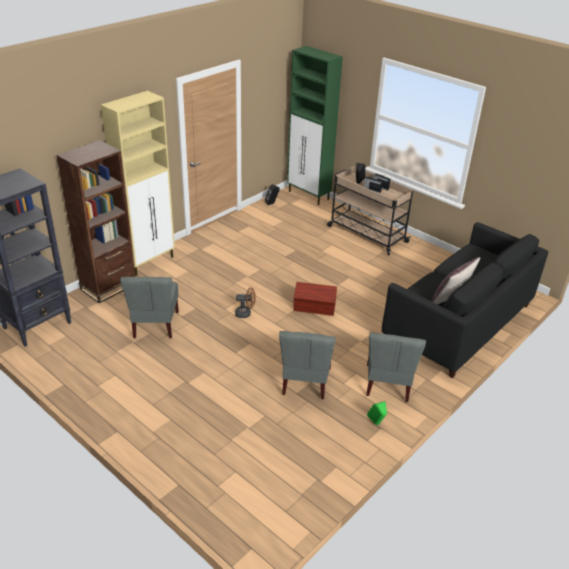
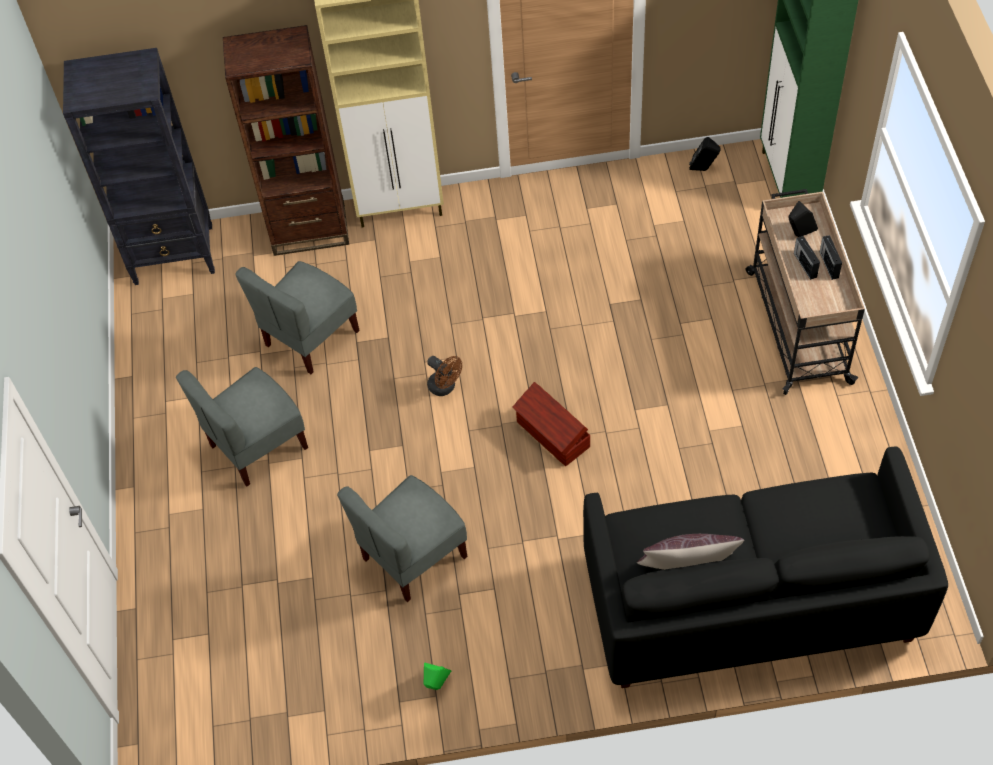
camera: 45 degrees right, 20 degrees up
grey chair [366,332,426,402] -> grey chair moved to [176,367,308,486]

